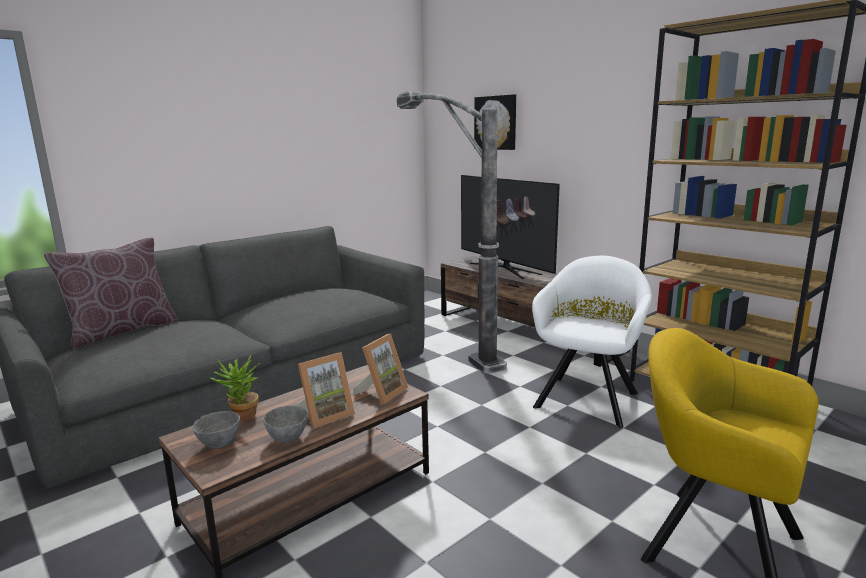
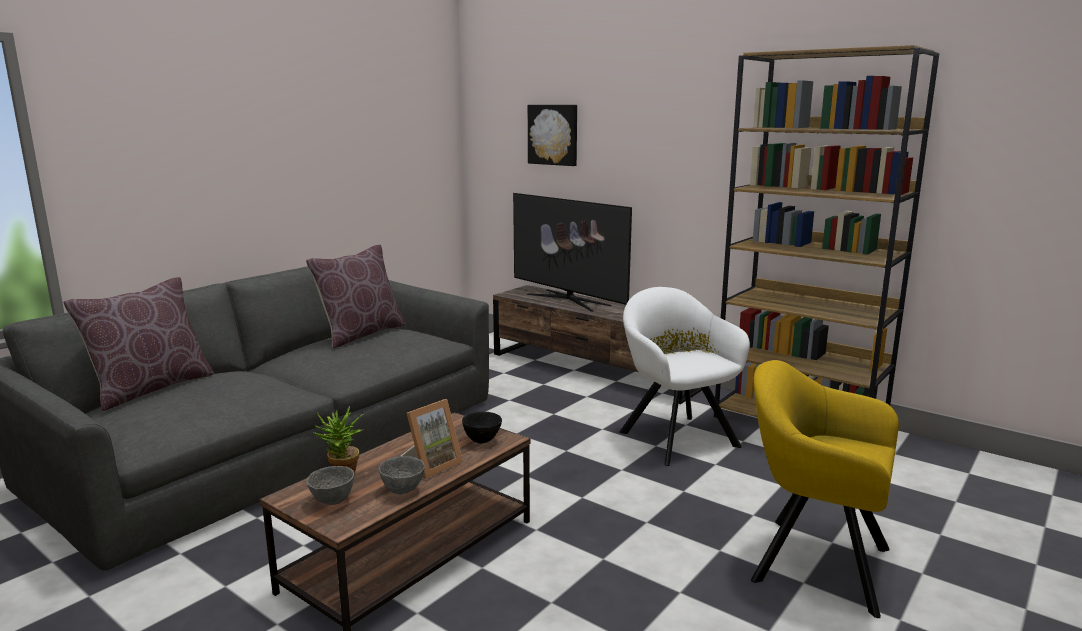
camera: 10 degrees left, 0 degrees up
picture frame [354,333,408,405] -> black bowl [462,412,502,443]
floor lamp [397,91,507,374] -> none
white armchair [532,256,652,428] -> white armchair turned 45 degrees counterclockwise [620,287,750,466]
none -> brown pillow [306,245,405,349]

